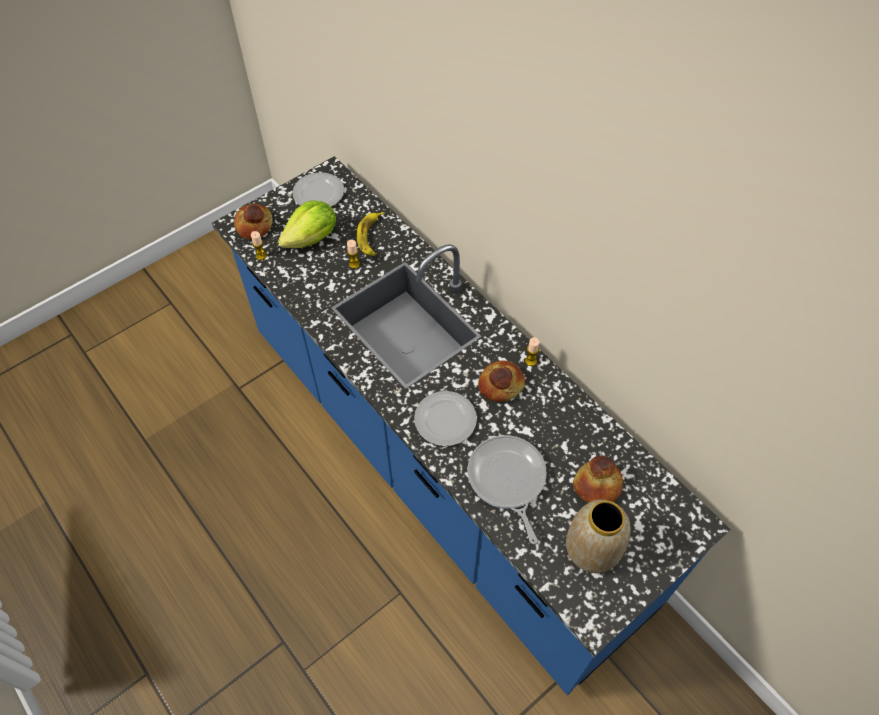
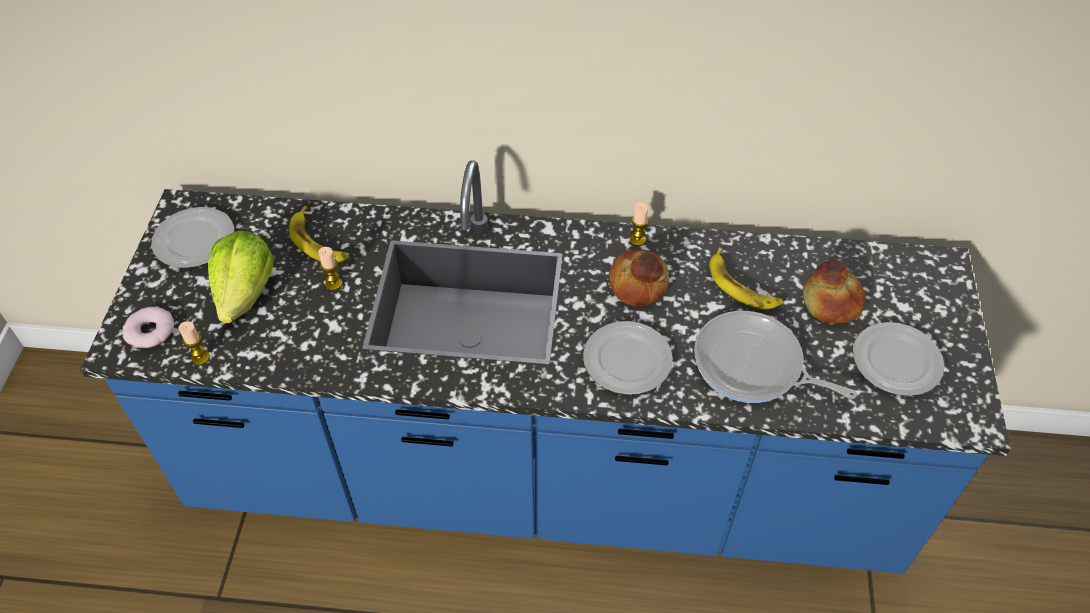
camera: 45 degrees left, 5 degrees down
bread [234,204,273,240] -> donut [123,307,174,348]
vase [566,500,631,573] -> plate [853,322,945,396]
none -> banana [709,247,783,310]

